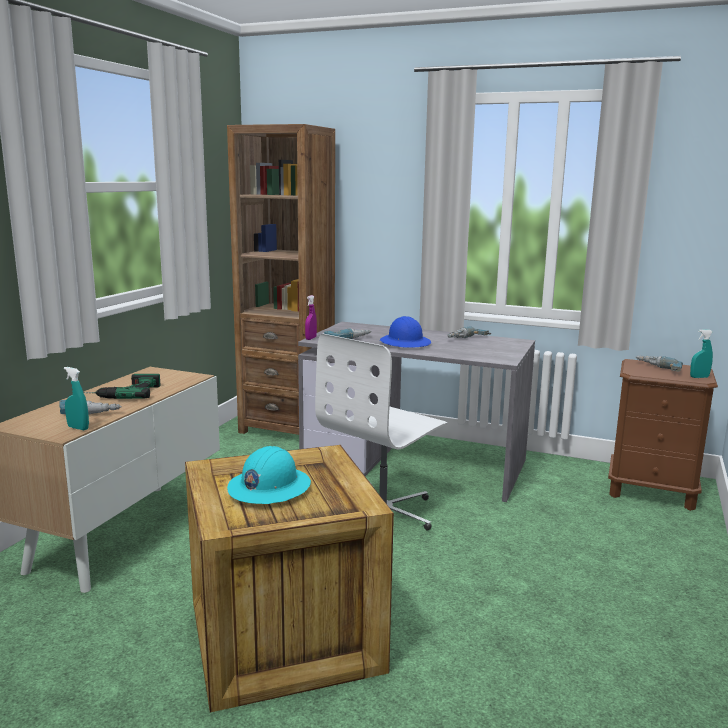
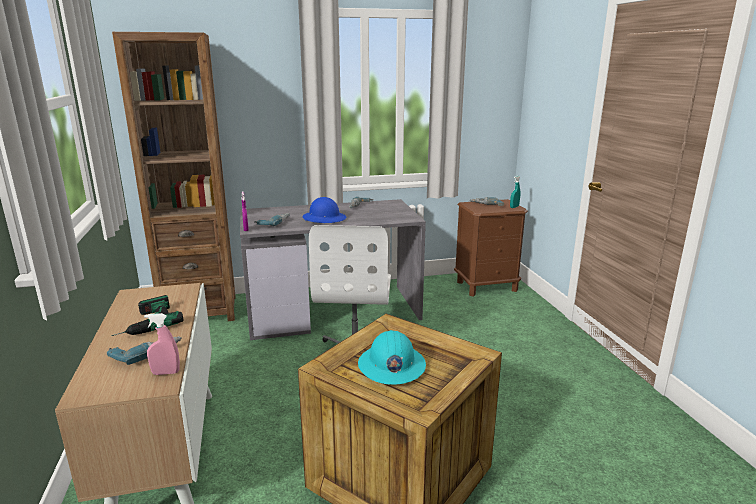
camera: 35 degrees left, 5 degrees up
turquoise spray bottle [64,367,89,430] -> pink spray bottle [144,313,180,375]

